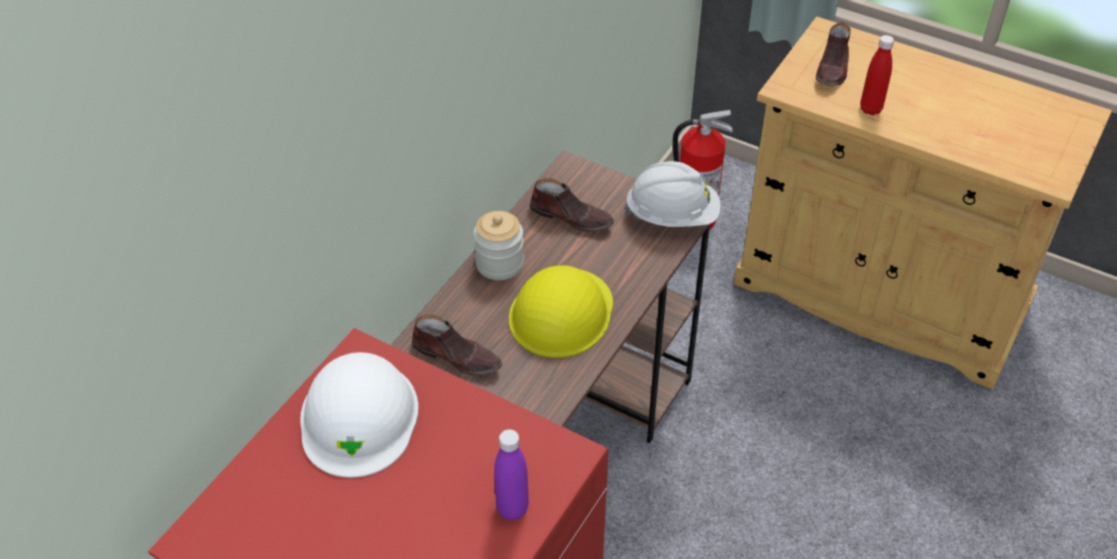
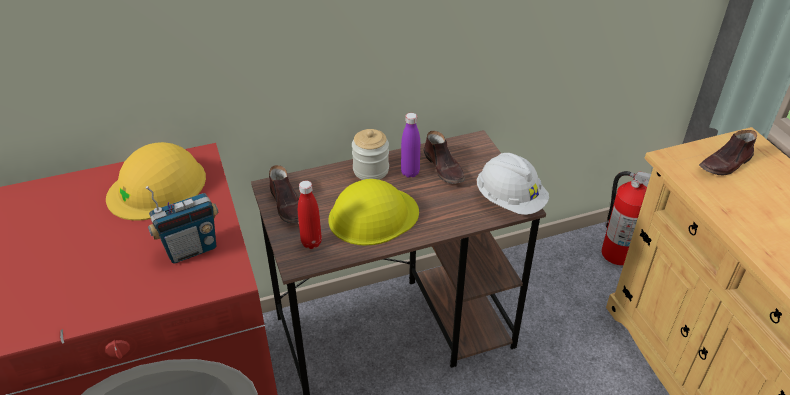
camera: 40 degrees right, 5 degrees down
white hard hat [300,352,418,478] -> yellow hard hat [106,142,206,221]
purple bottle [494,429,529,520] -> purple bottle moved to [401,113,420,178]
red bottle [860,35,894,115] -> red bottle moved to [298,181,322,249]
none -> radio [146,186,219,263]

